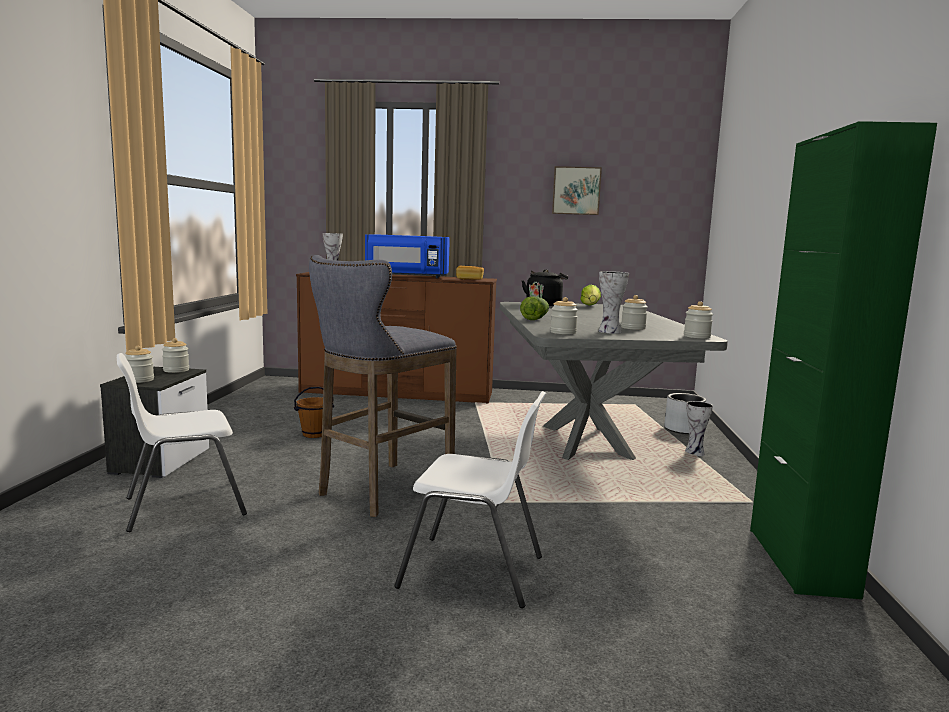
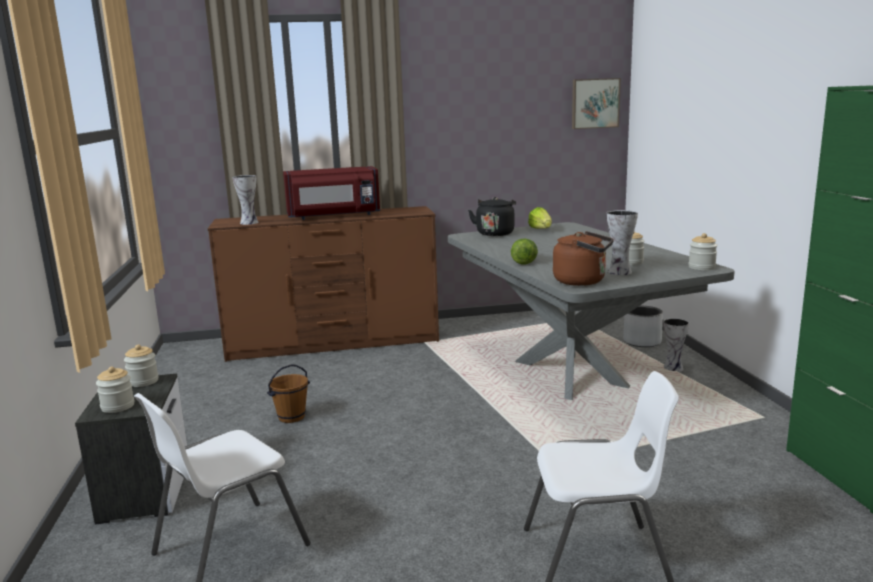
camera: 15 degrees left, 5 degrees up
grey stool [309,255,457,517] -> none
blue microwave [365,234,450,278] -> red microwave [283,166,380,220]
bread [456,265,484,280] -> none
jar [550,297,578,334] -> brown kettle [553,231,614,286]
picture [552,166,602,215] -> picture moved to [572,78,621,129]

